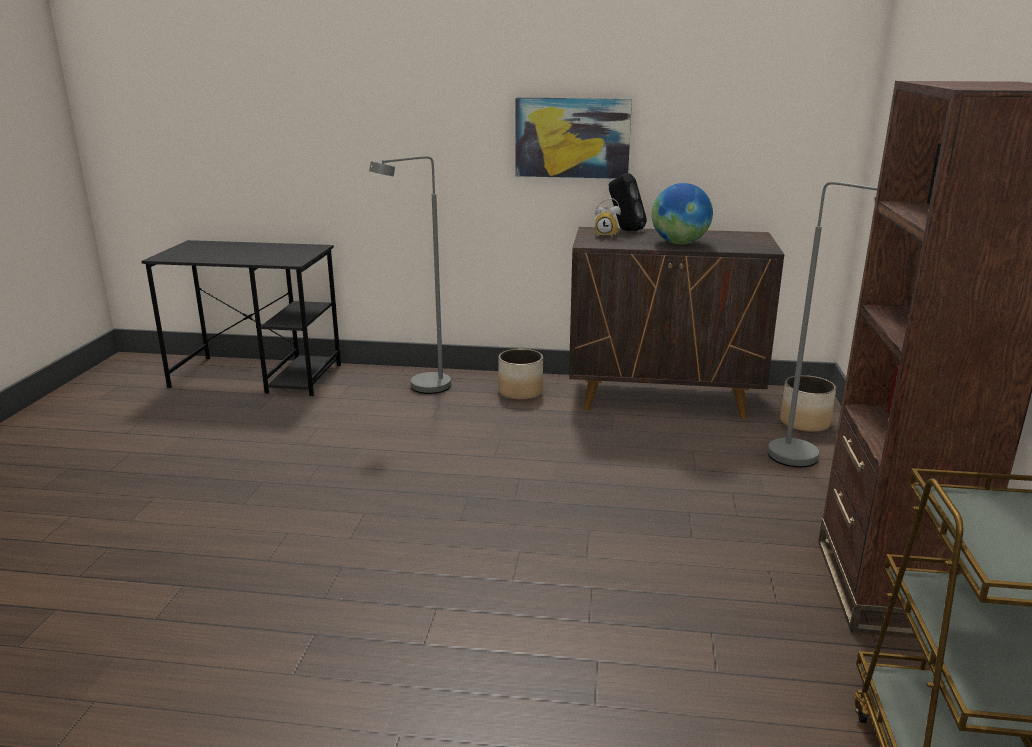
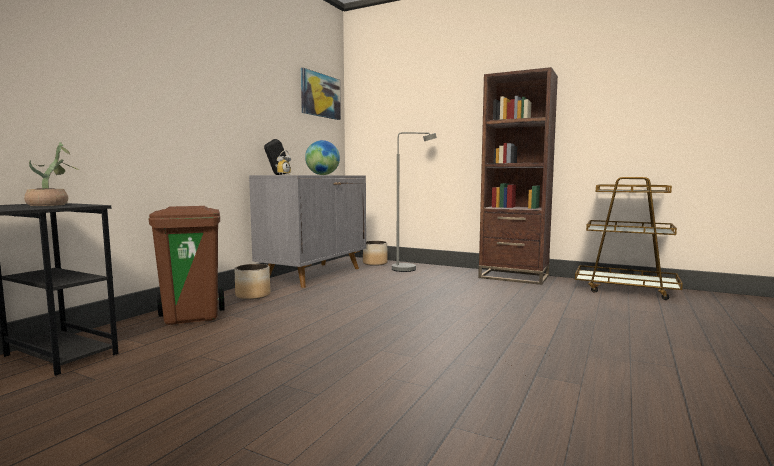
camera: 70 degrees left, 15 degrees down
grey floor lamp [369,156,451,394] -> brown trash can [149,206,225,325]
picture [515,98,632,179] -> picture moved to [301,68,341,120]
brown cabinet [569,227,784,419] -> grey cabinet [249,175,366,288]
none -> potted plant [24,142,80,206]

